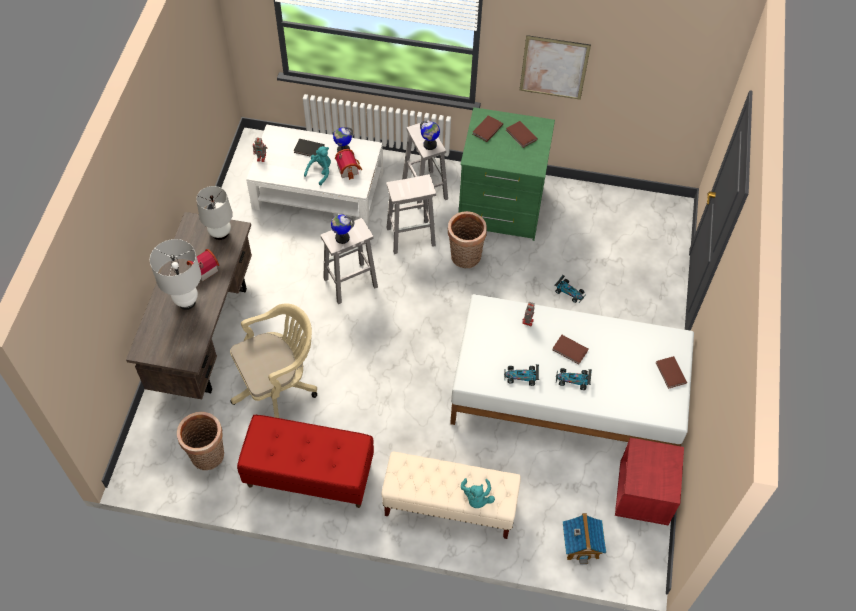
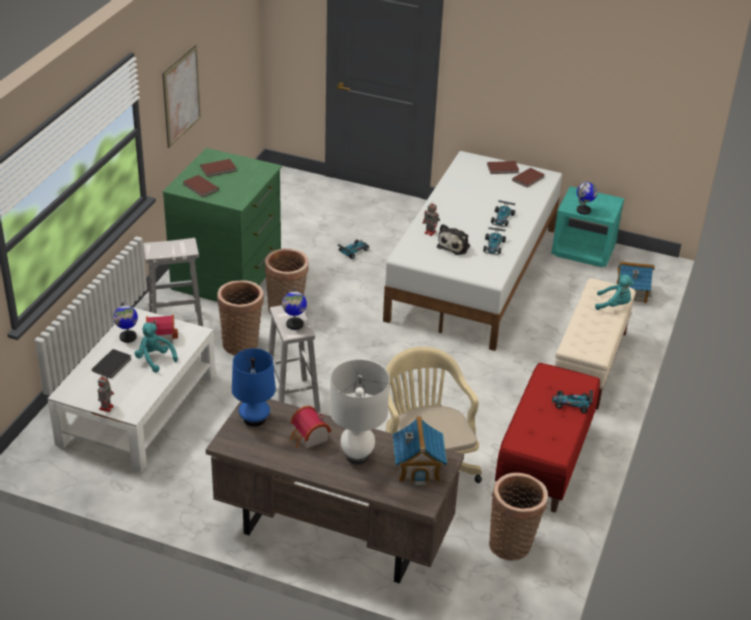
camera: 80 degrees left, 20 degrees down
white table lamp [196,186,233,240] -> blue table lamp [232,348,276,427]
white stool [386,174,436,254] -> basket [217,280,264,356]
globe [420,121,440,150] -> globe moved to [577,182,597,215]
brown book [552,335,589,364] -> brown book moved to [512,168,545,188]
red nightstand [615,438,684,526] -> turquoise nightstand [551,186,624,267]
none -> toy house [393,416,447,486]
none -> plush toy [437,224,470,255]
none -> toy car [552,390,593,413]

